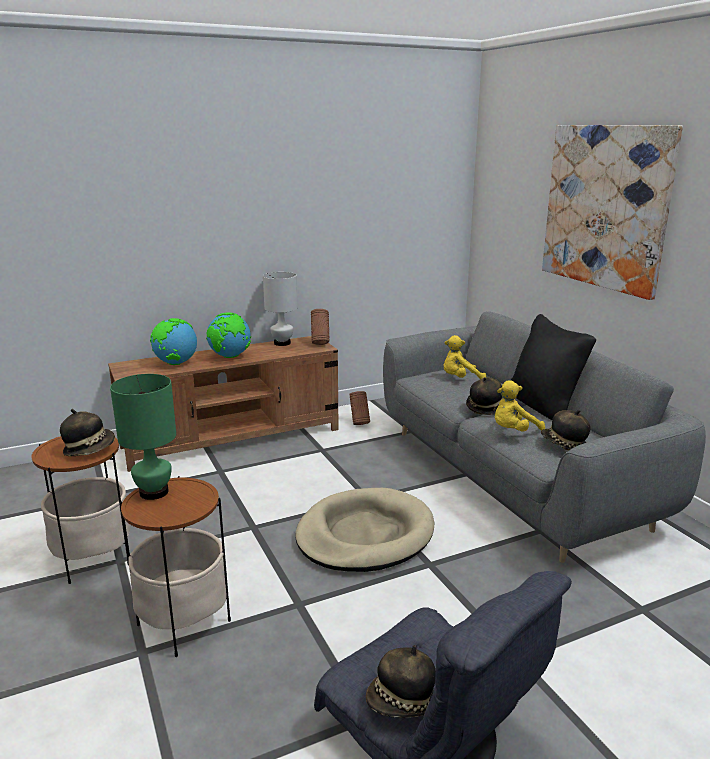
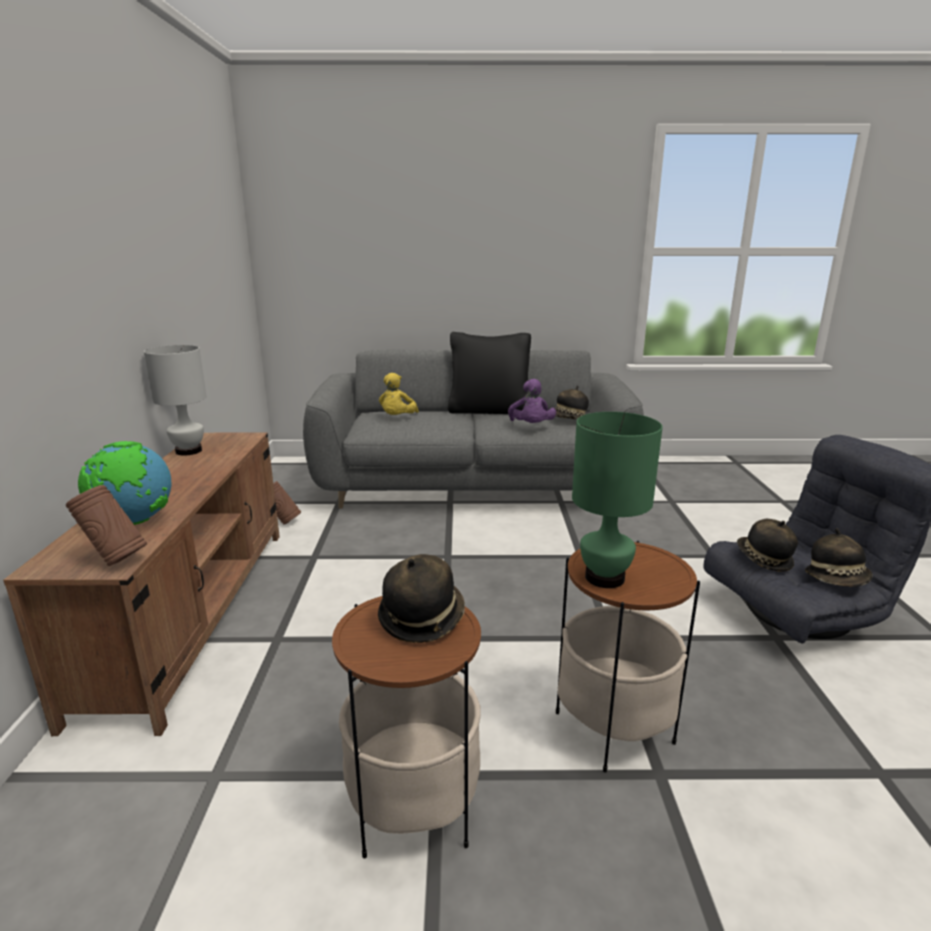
camera: 65 degrees left, 0 degrees up
globe [206,312,251,358] -> none
beige dog bed [295,488,434,572] -> none
brown vase [311,309,330,345] -> brown vase moved to [66,485,147,566]
hat [466,377,503,415] -> hat moved to [737,519,798,572]
yellow plush toy [495,380,545,432] -> purple plush toy [508,379,556,423]
picture [542,125,683,300] -> none

